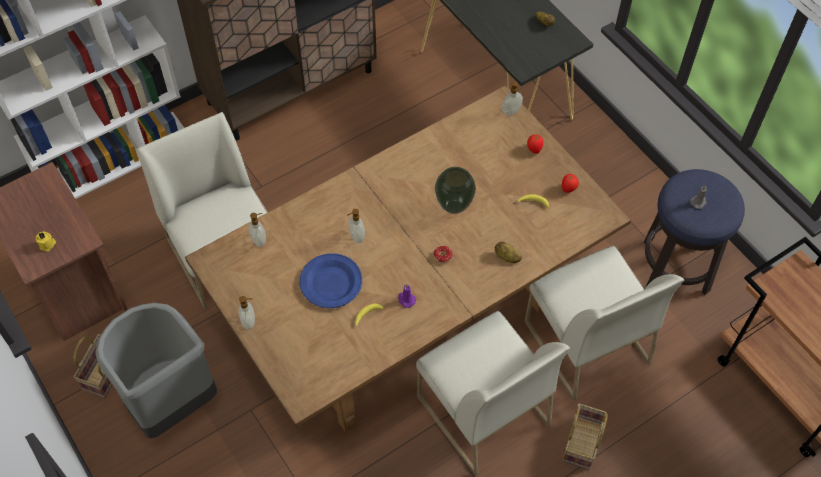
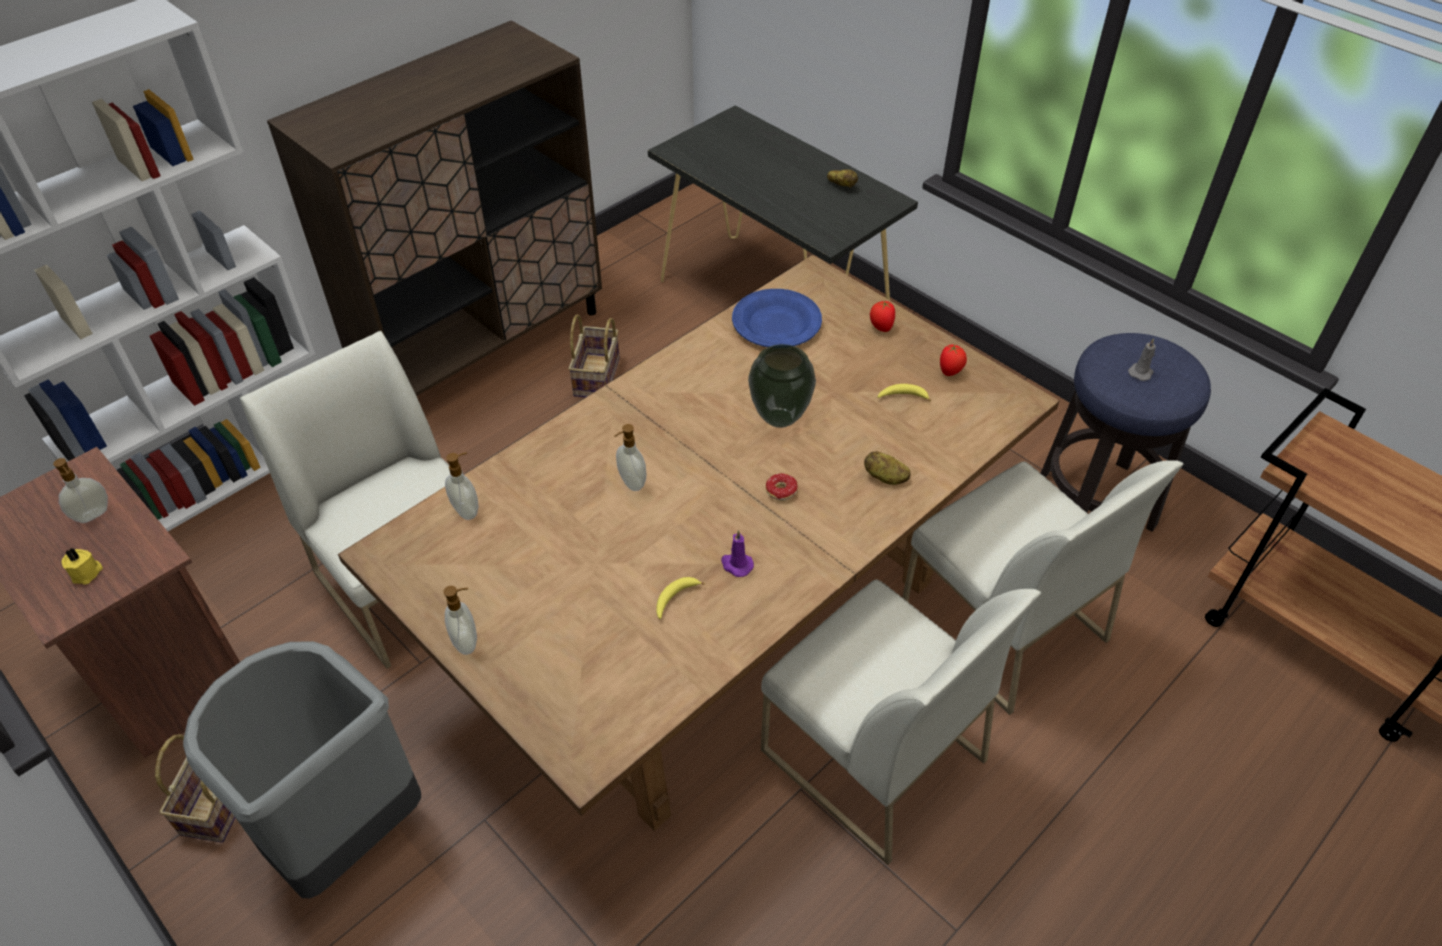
camera: 10 degrees left, 10 degrees down
blue plate [300,253,362,308] -> blue plate moved to [732,289,822,347]
soap dispenser [502,81,523,116] -> soap dispenser moved to [53,458,108,523]
basket [562,403,608,470] -> basket moved to [568,314,620,398]

